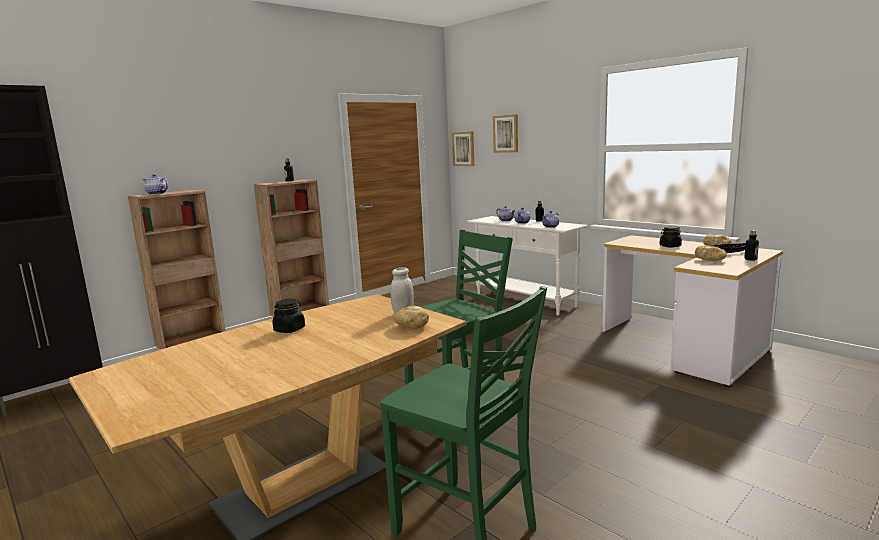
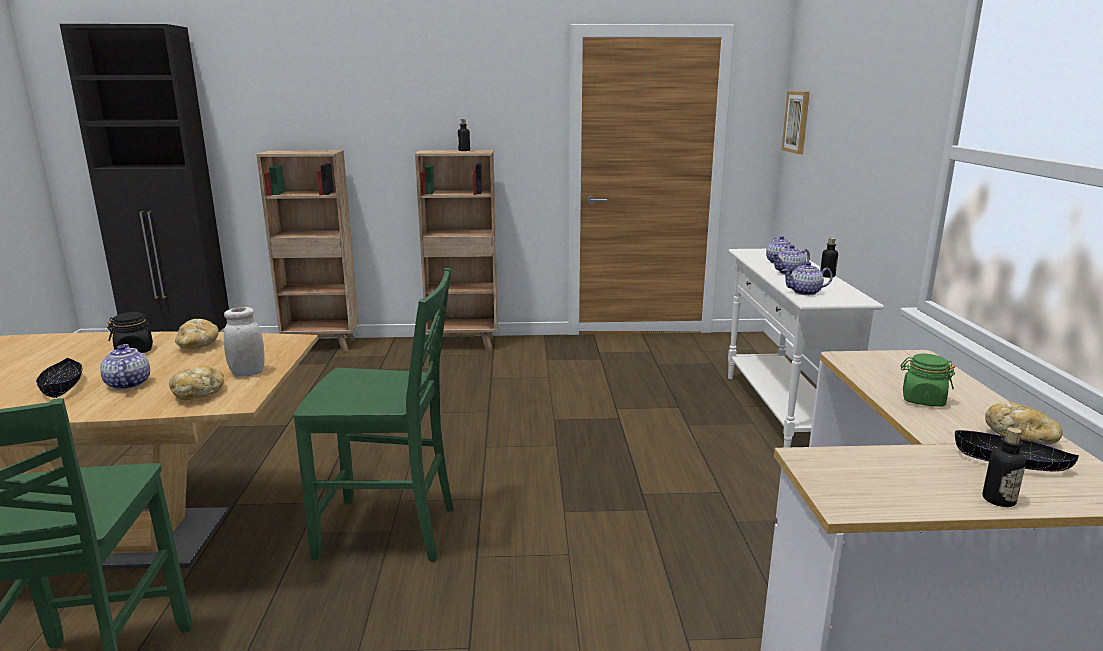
camera: 40 degrees right, 5 degrees up
teapot [143,174,168,195] -> teapot moved to [100,344,150,390]
picture [493,114,518,153] -> none
black jar [659,226,682,248] -> green jar [900,354,955,407]
bread [695,245,727,261] -> bread moved to [175,319,219,349]
none -> black bowl [36,357,82,398]

